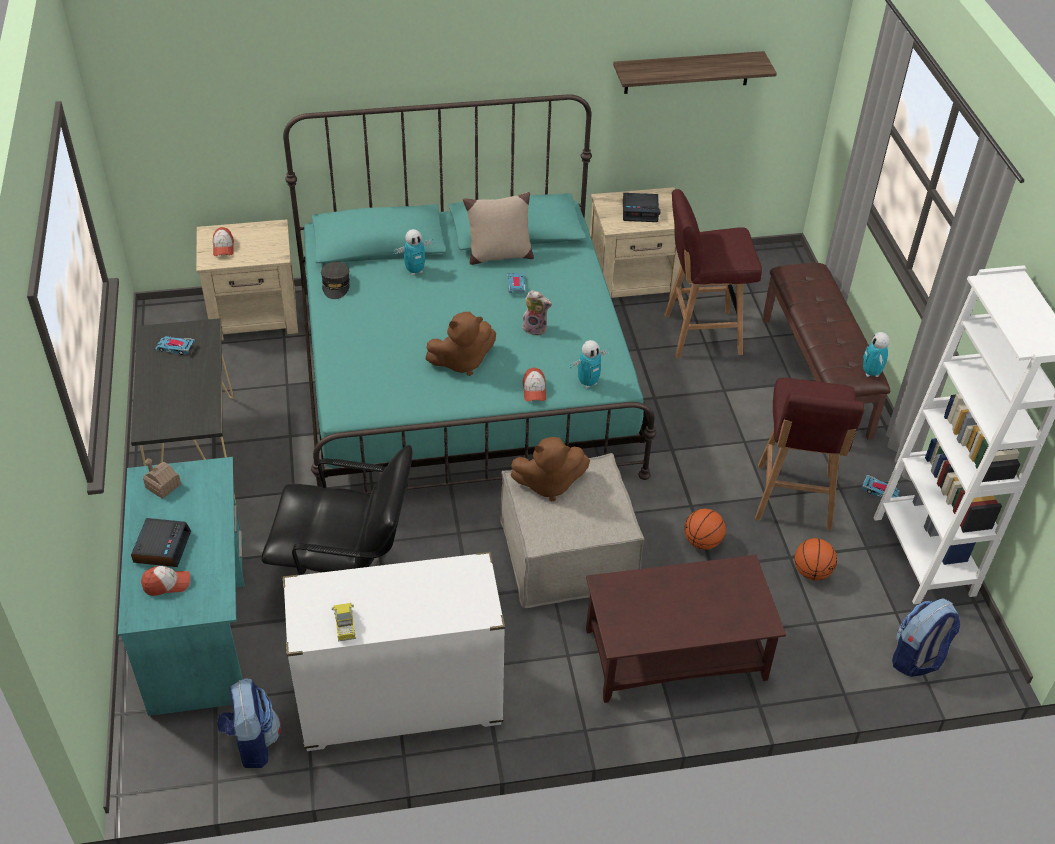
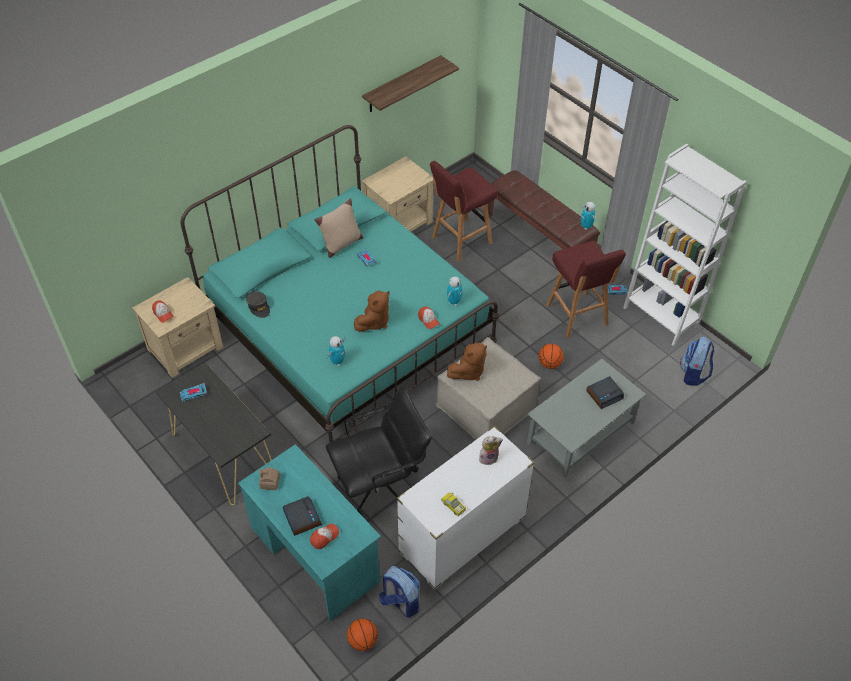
camera: 30 degrees left, 5 degrees up
toy robot [394,229,434,275] -> toy robot moved to [327,336,346,366]
plush toy [522,290,552,336] -> plush toy moved to [479,436,503,465]
brown coffee table [586,555,786,703] -> grey coffee table [527,359,646,478]
alarm clock [623,193,660,222] -> alarm clock moved to [586,376,624,409]
basketball [794,538,837,580] -> basketball moved to [347,619,378,651]

